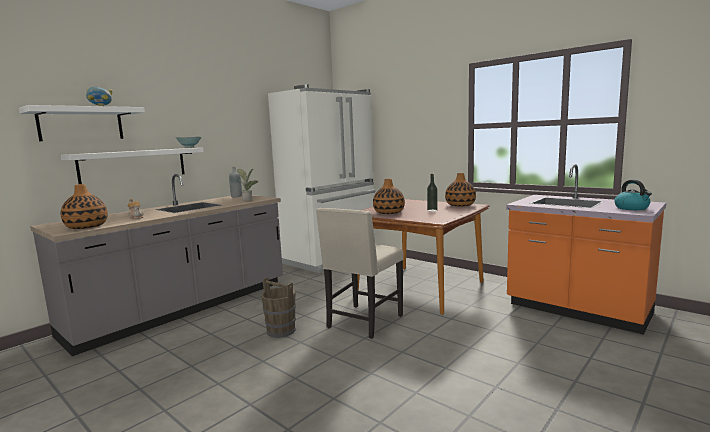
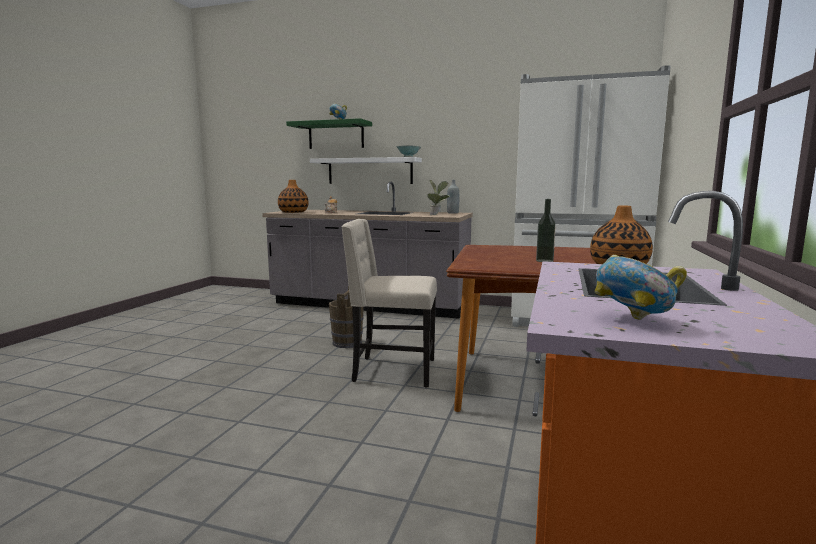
camera: 65 degrees right, 0 degrees up
white shelf [18,105,145,141] -> green shelf [286,118,372,149]
vase [373,179,405,214] -> none
kettle [614,180,652,210] -> bowl [595,255,687,320]

